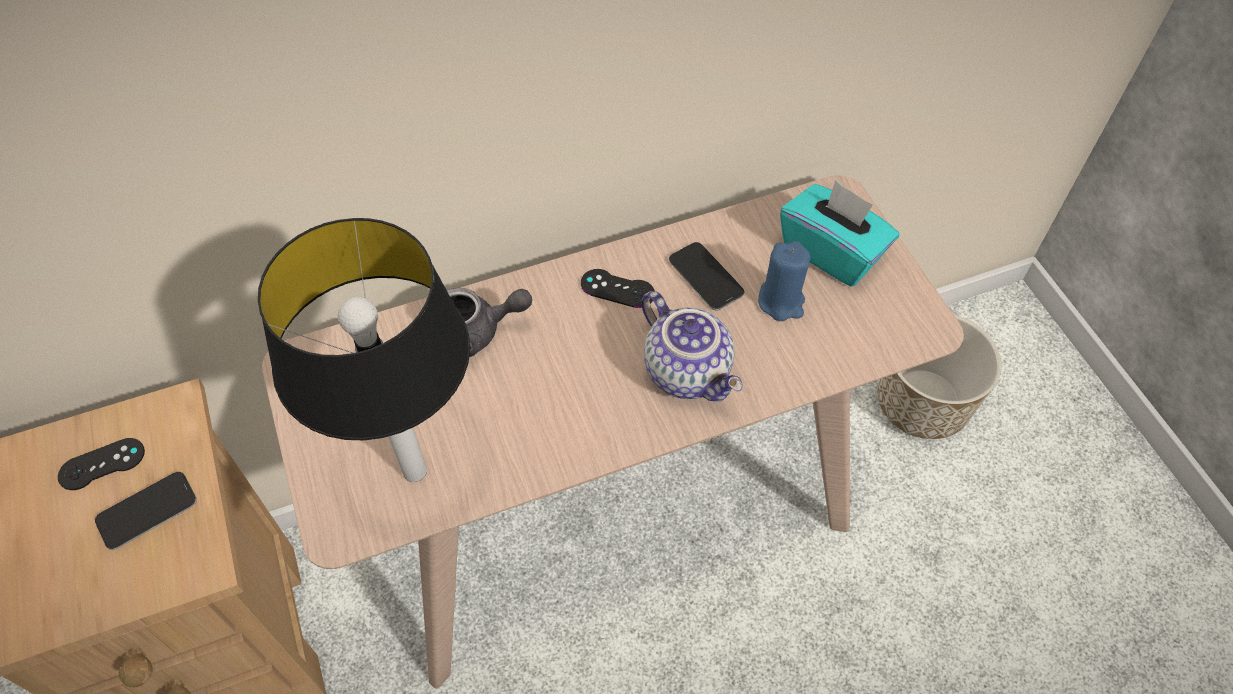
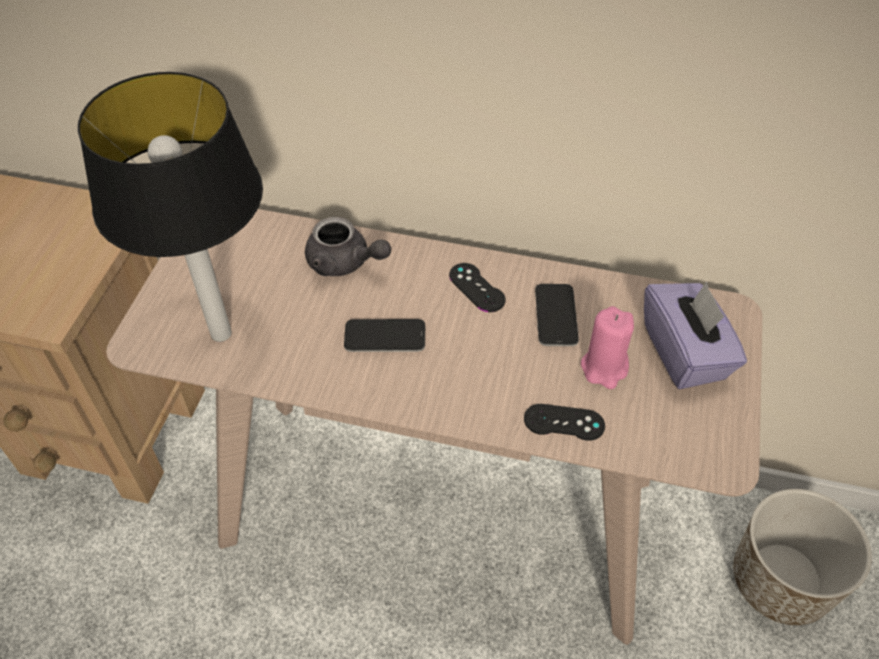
camera: 35 degrees right, 5 degrees down
black game controller [58,438,145,490] -> black game controller moved to [524,404,605,441]
phone [95,472,197,550] -> phone moved to [344,319,425,352]
teapot [642,291,743,402] -> none
blue candle [758,241,810,321] -> pink candle [581,306,634,389]
turquoise tissue box [780,180,899,287] -> purple tissue box [644,281,747,389]

